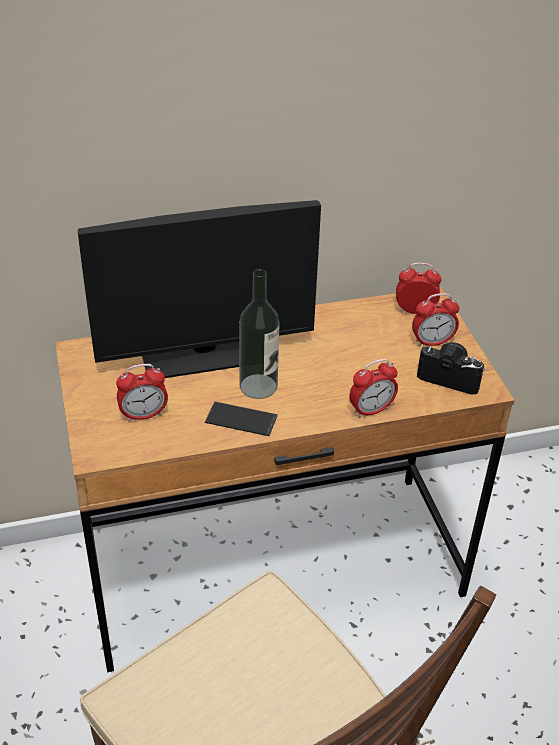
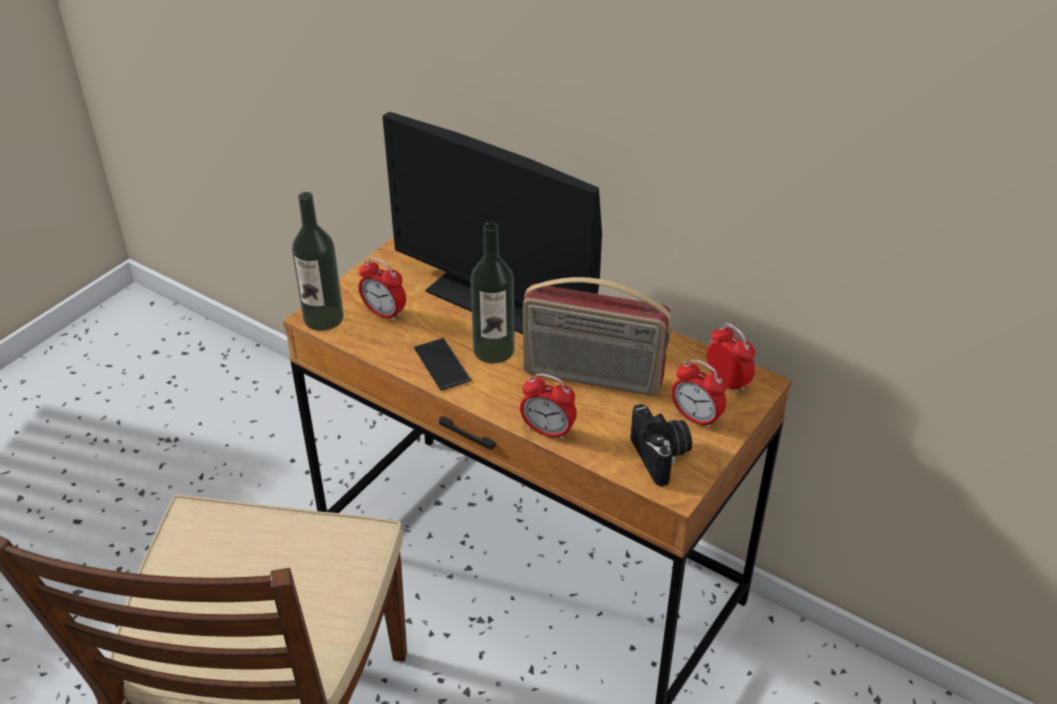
camera: 50 degrees right, 0 degrees up
none -> bottle [292,192,344,331]
none -> radio [522,277,671,396]

